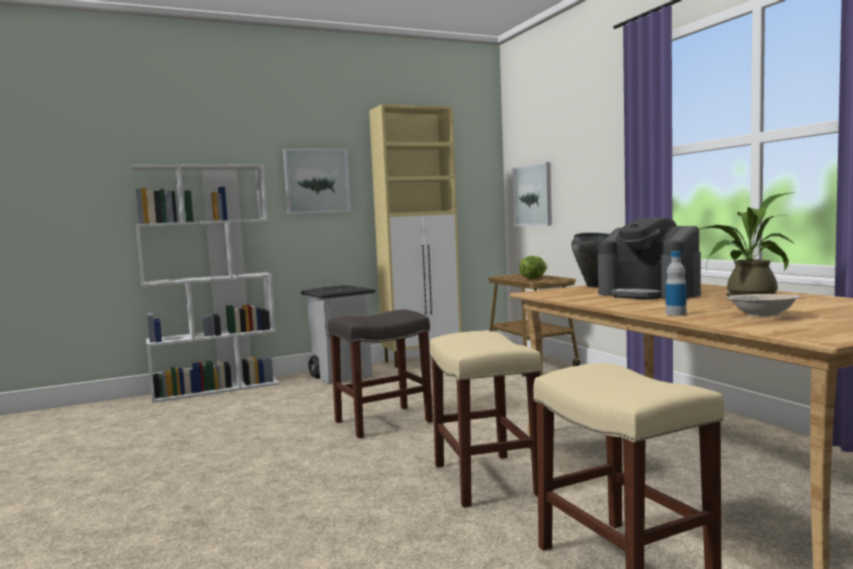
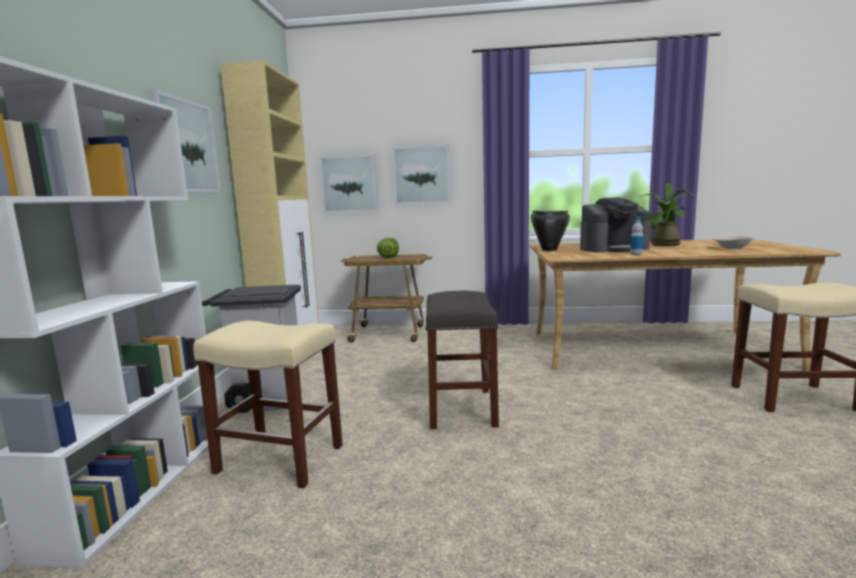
camera: 60 degrees left, 5 degrees up
beige stool [429,331,542,508] -> beige stool moved to [193,321,343,488]
bottle [666,251,686,316] -> bottle moved to [630,216,643,255]
none -> picture [392,144,451,205]

